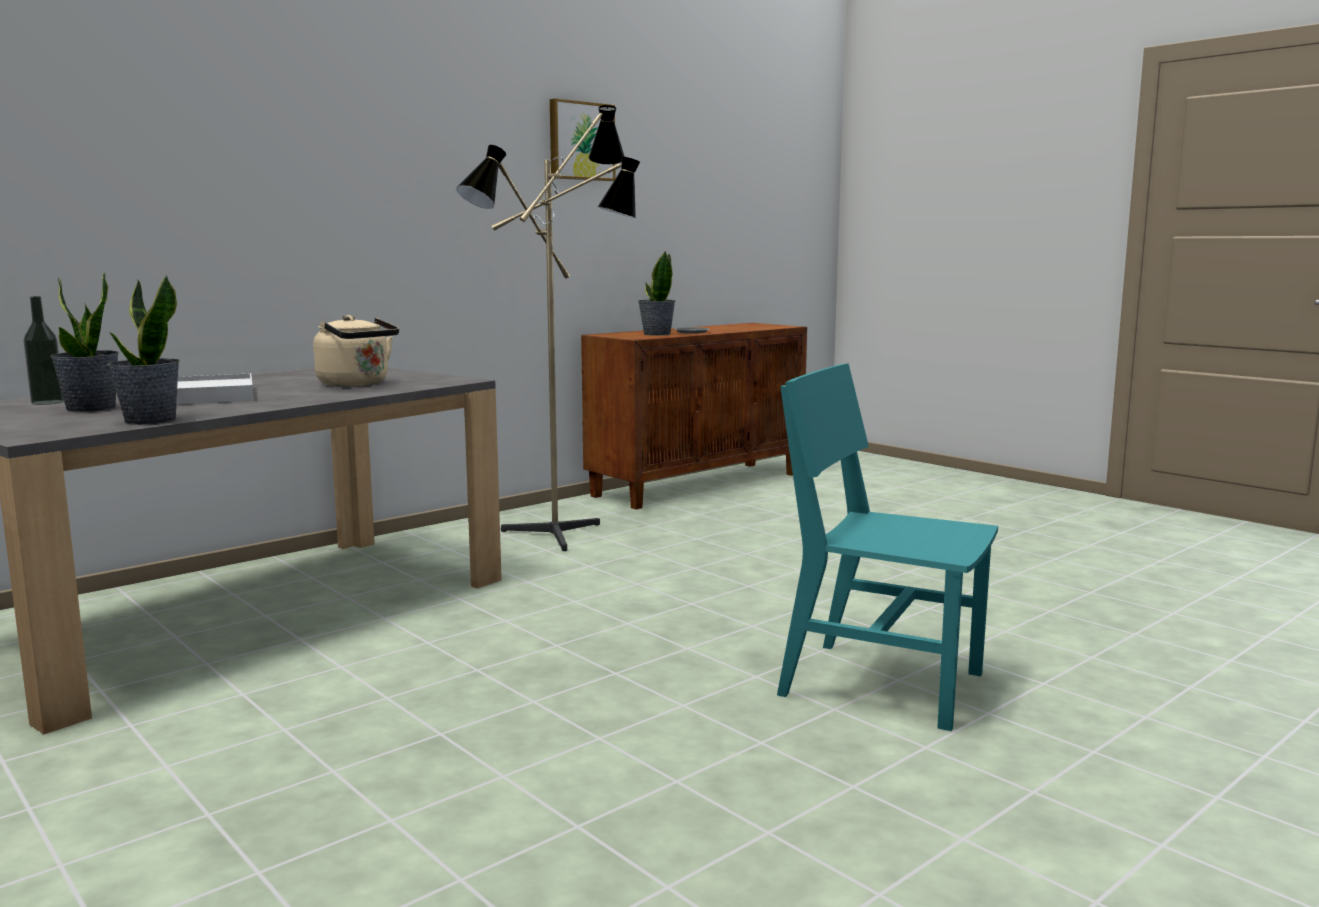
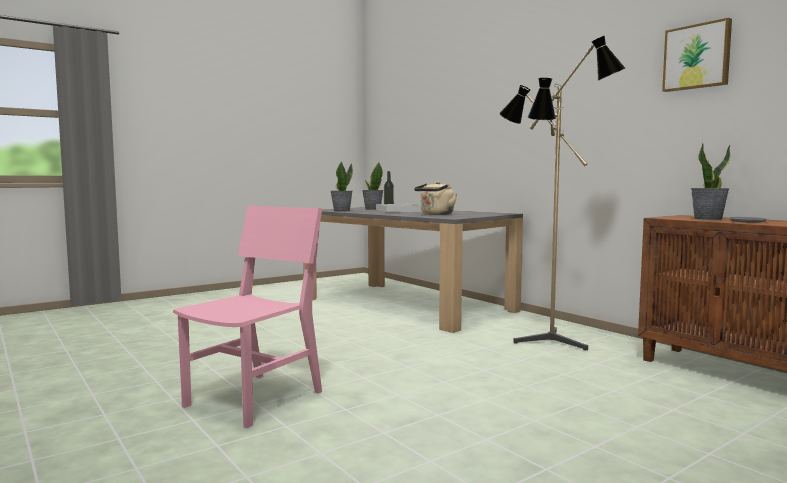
camera: 95 degrees right, 5 degrees down
turquoise chair [777,363,998,731] -> pink chair [173,205,322,428]

